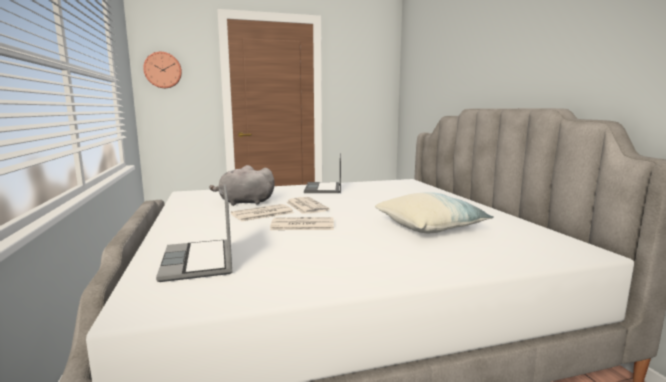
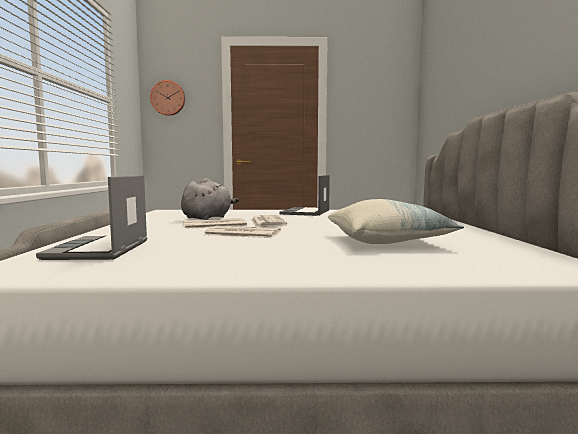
camera: 15 degrees right, 5 degrees down
grey plush toy [209,165,275,206] -> grey plush toy turned 105 degrees clockwise [181,178,239,220]

